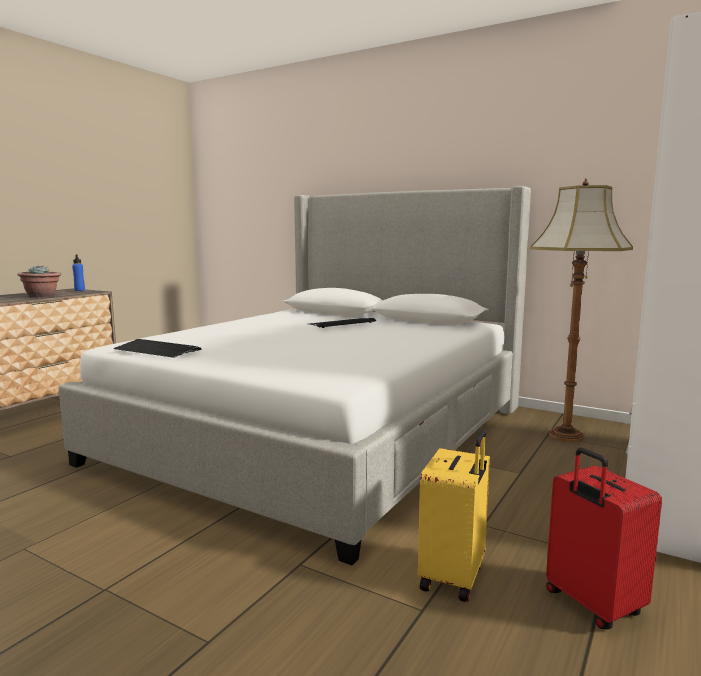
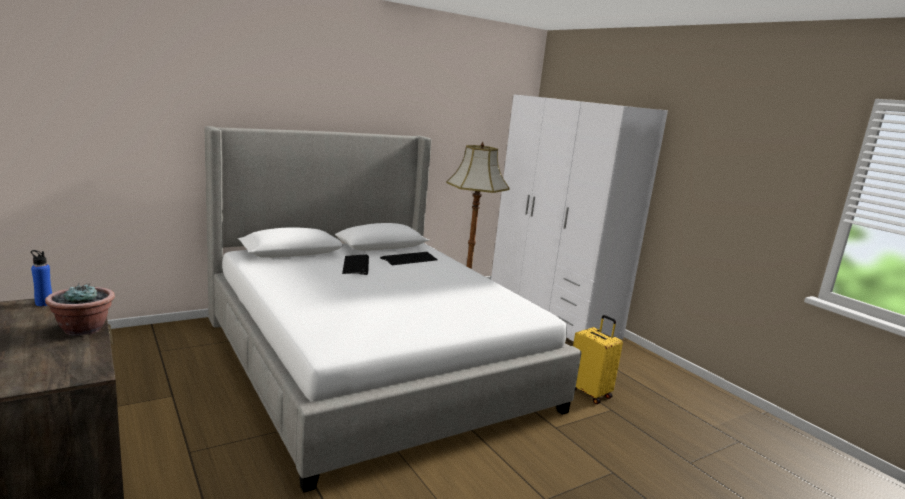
camera: 65 degrees left, 5 degrees up
keyboard [114,339,201,358] -> keyboard moved to [380,252,438,265]
red suitcase [546,447,662,630] -> none

